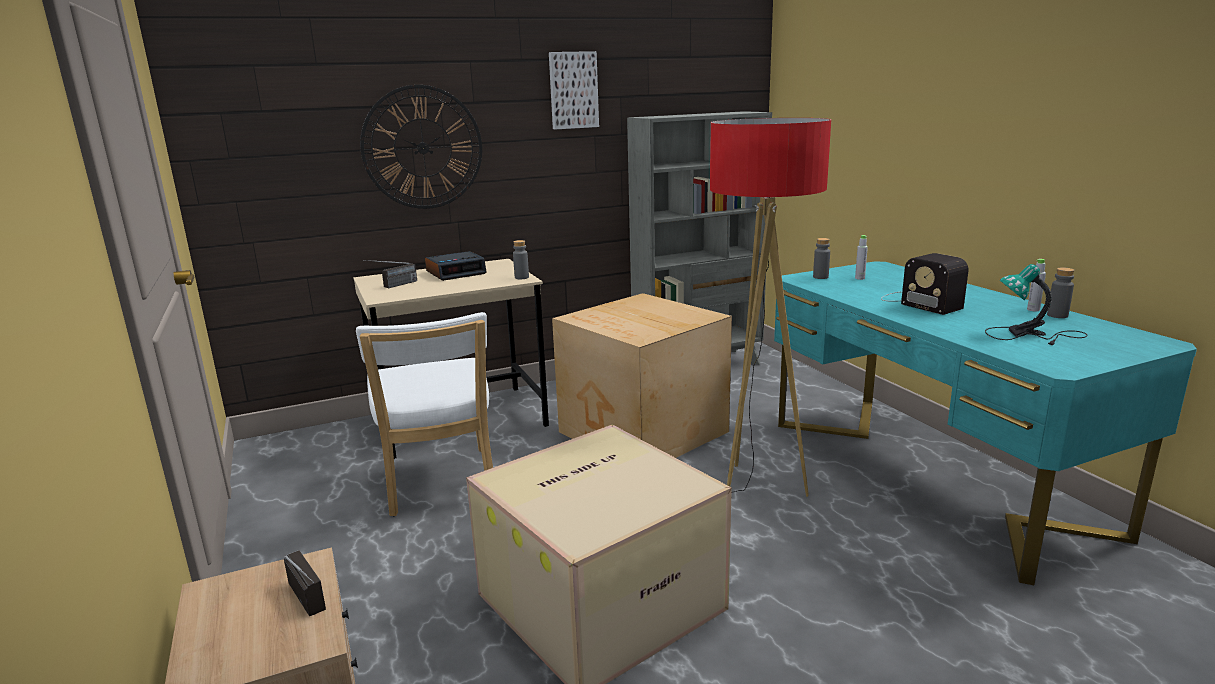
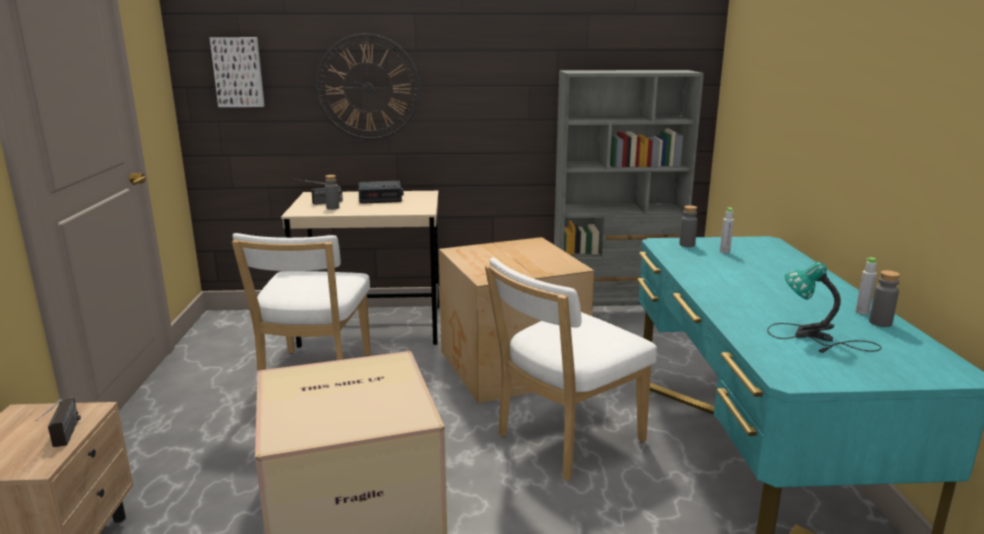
camera: 20 degrees right, 0 degrees up
grey bottle [513,240,529,279] -> grey bottle moved to [325,175,339,210]
picture [549,51,599,129] -> picture moved to [209,37,265,107]
floor lamp [710,118,831,499] -> white chair [485,257,657,481]
radio [881,253,968,315] -> none

